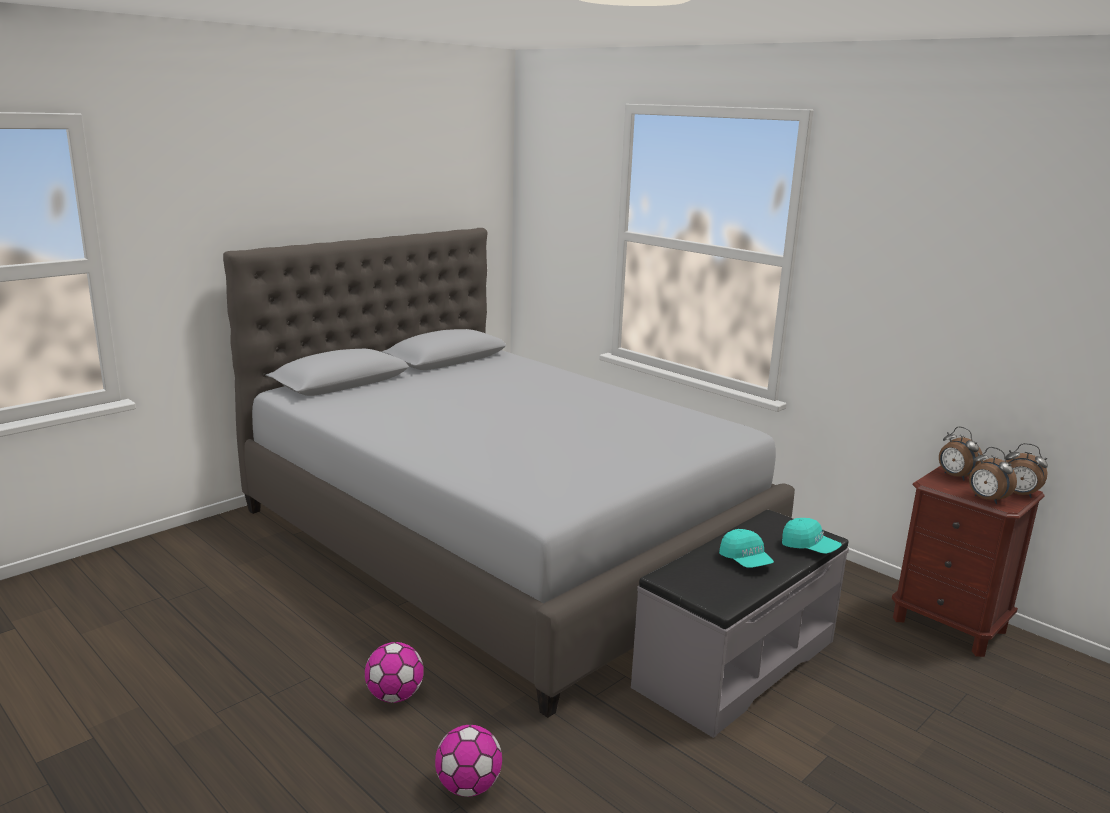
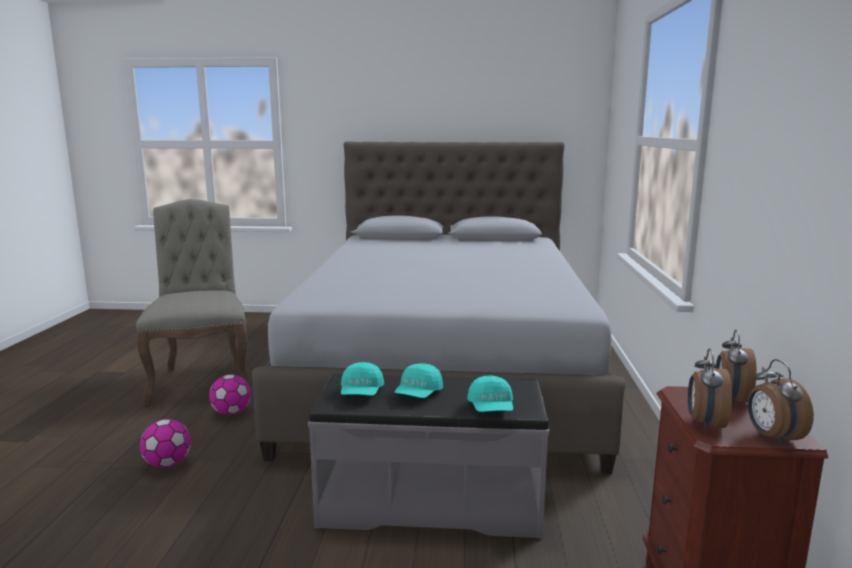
camera: 50 degrees right, 5 degrees down
none -> grey chair [136,199,251,407]
none -> turquoise cap [341,362,384,396]

